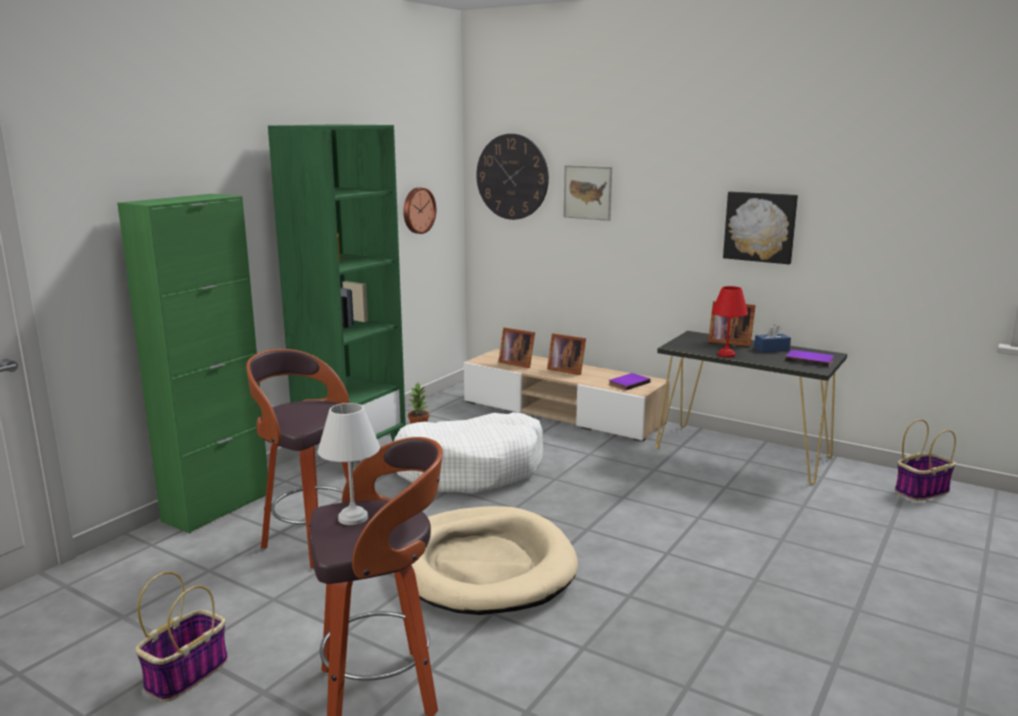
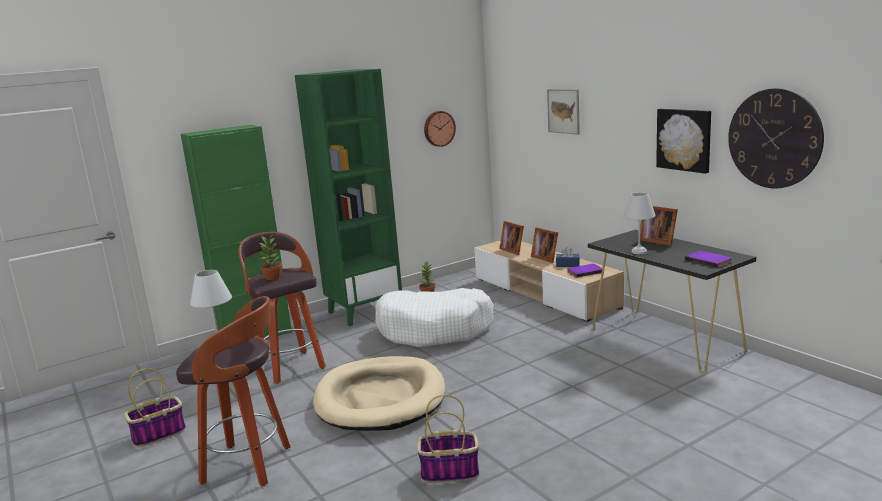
camera: 25 degrees right, 0 degrees up
wall clock [476,134,549,220] -> wall clock moved to [728,88,824,189]
red table lamp [712,286,748,357] -> white table lamp [624,192,656,254]
blue tissue box [754,324,791,352] -> blue tissue box moved to [556,247,580,267]
basket [895,419,956,501] -> basket moved to [417,394,479,483]
none -> potted plant [258,235,282,280]

